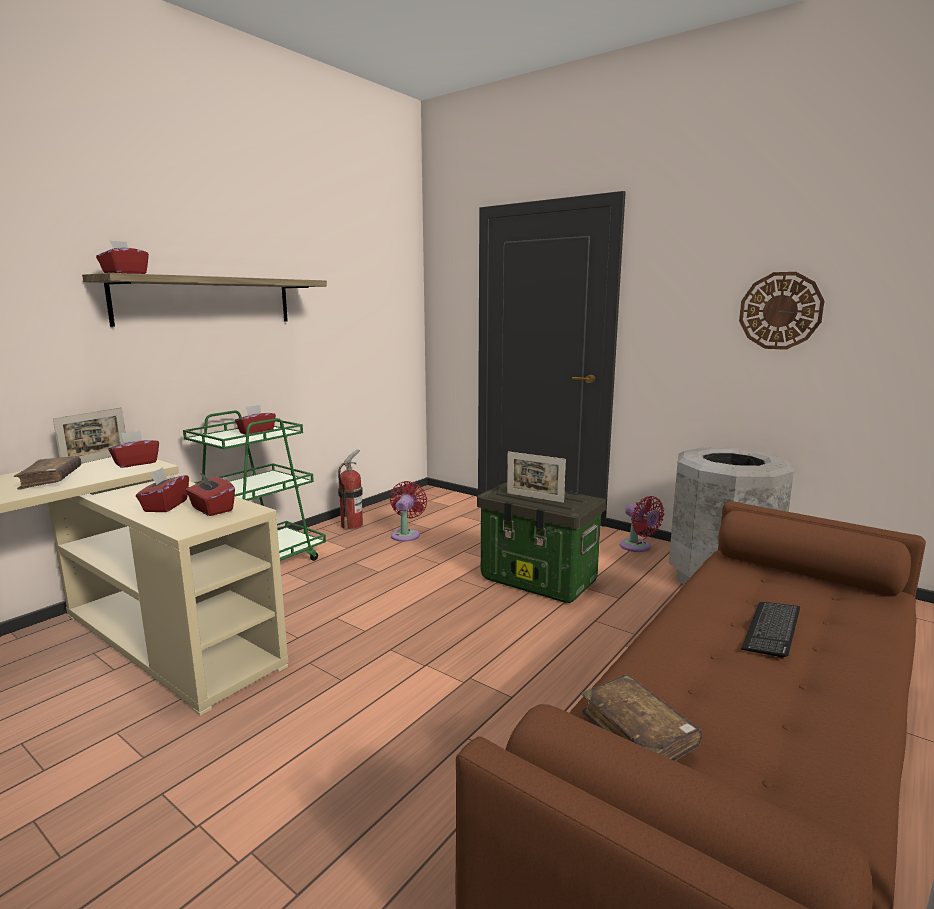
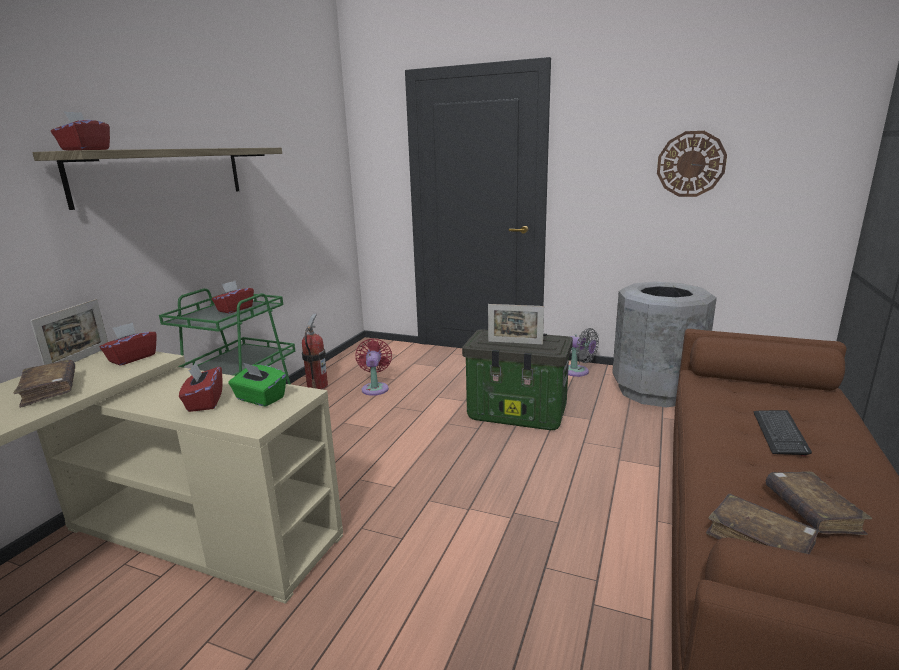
camera: 15 degrees left, 5 degrees up
red tissue box [186,472,235,516] -> green tissue box [228,363,286,406]
red fan [620,496,664,552] -> grey fan [568,328,599,377]
none -> brown book [766,471,872,535]

